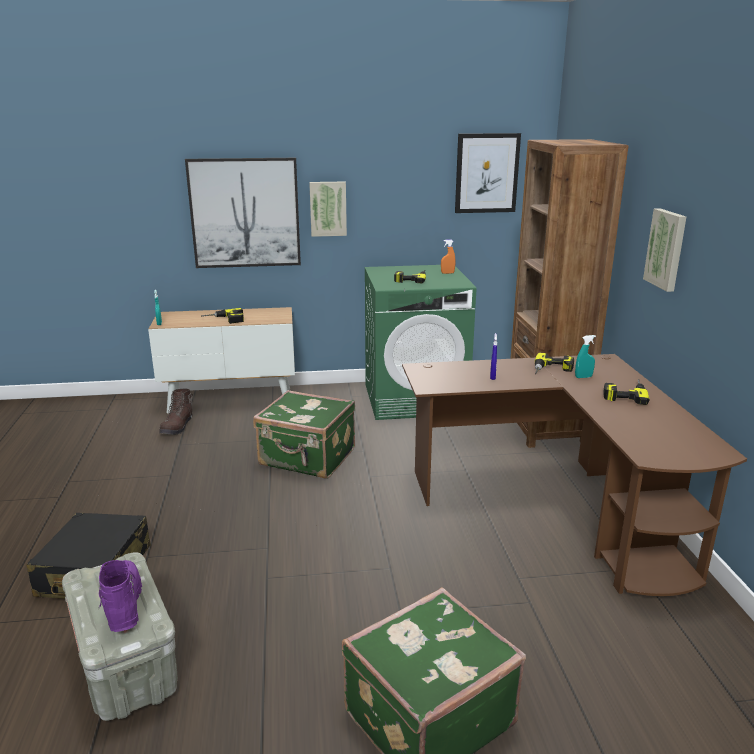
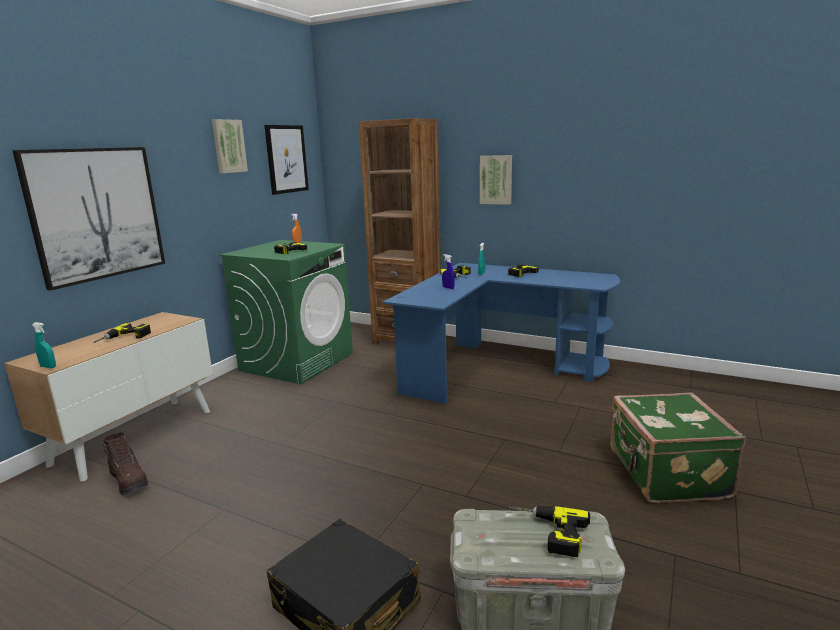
camera: 55 degrees left, 5 degrees down
purple boot [98,560,142,632] -> power drill [508,506,590,557]
green suitcase [253,390,355,479] -> none
picture [309,182,347,237] -> picture moved to [212,119,248,173]
brown desk [402,354,747,596] -> blue desk [383,263,620,404]

